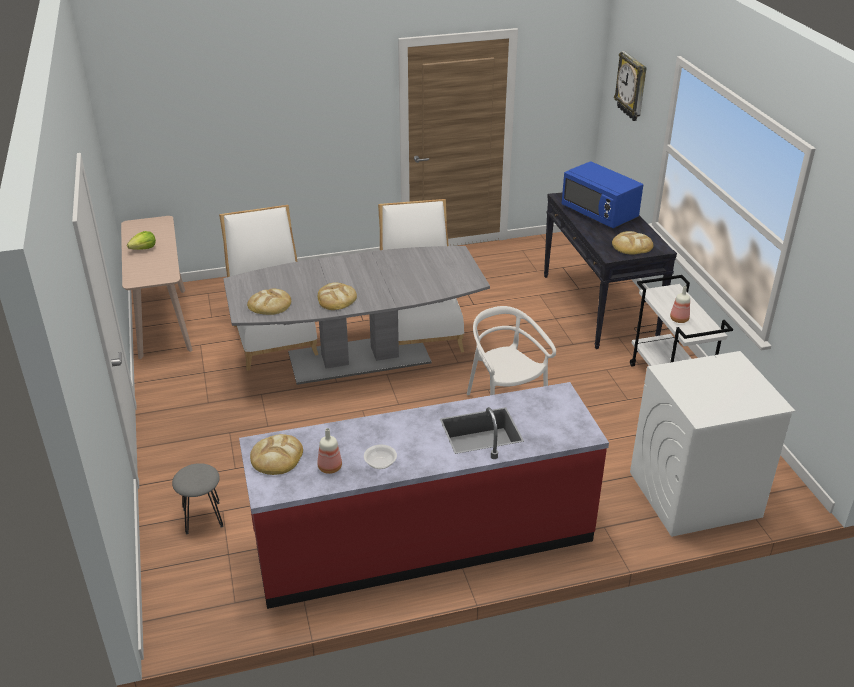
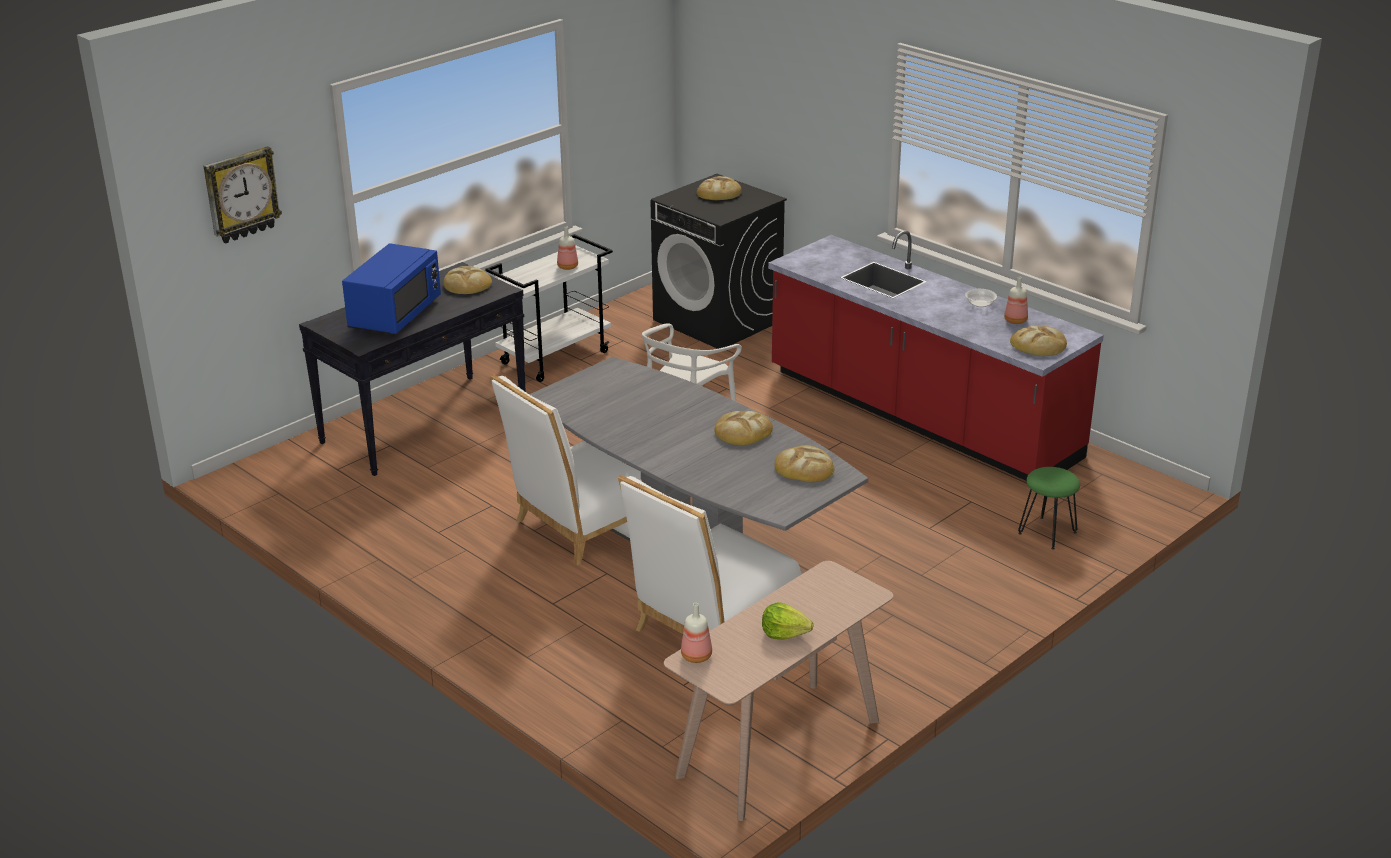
camera: 120 degrees left, 5 degrees down
grey stool [172,463,223,534] -> green stool [1018,467,1080,549]
white washing machine [630,351,795,537] -> black washing machine [651,174,787,349]
none -> bottle [681,603,712,663]
none -> bread [697,176,741,200]

